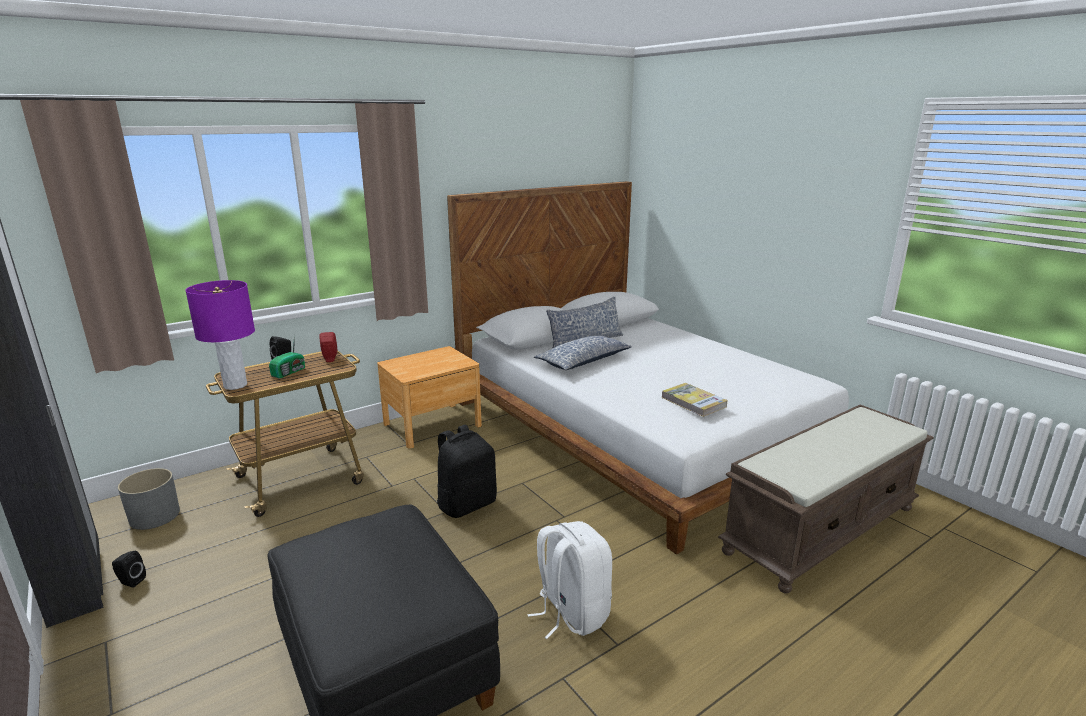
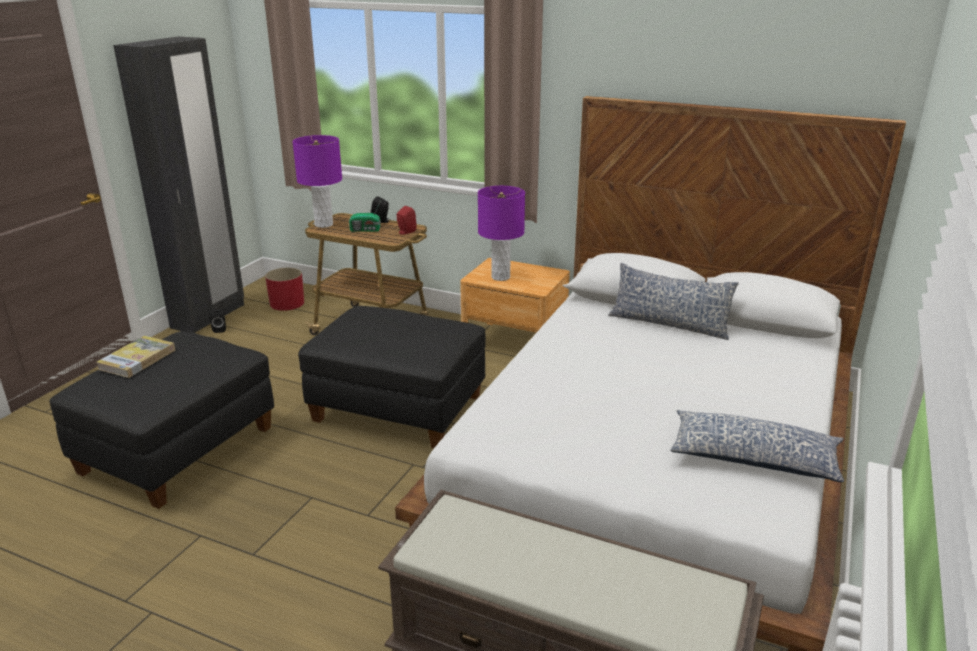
camera: 60 degrees right, 5 degrees up
grey planter [118,468,180,530] -> red planter [265,268,304,311]
black backpack [437,425,497,518] -> black ottoman [298,306,486,448]
white backpack [527,521,612,639] -> none
pillow [534,335,632,370] -> pillow moved to [670,410,844,482]
book [661,383,728,417] -> book moved to [96,336,175,378]
none -> purple table lamp [478,186,525,281]

